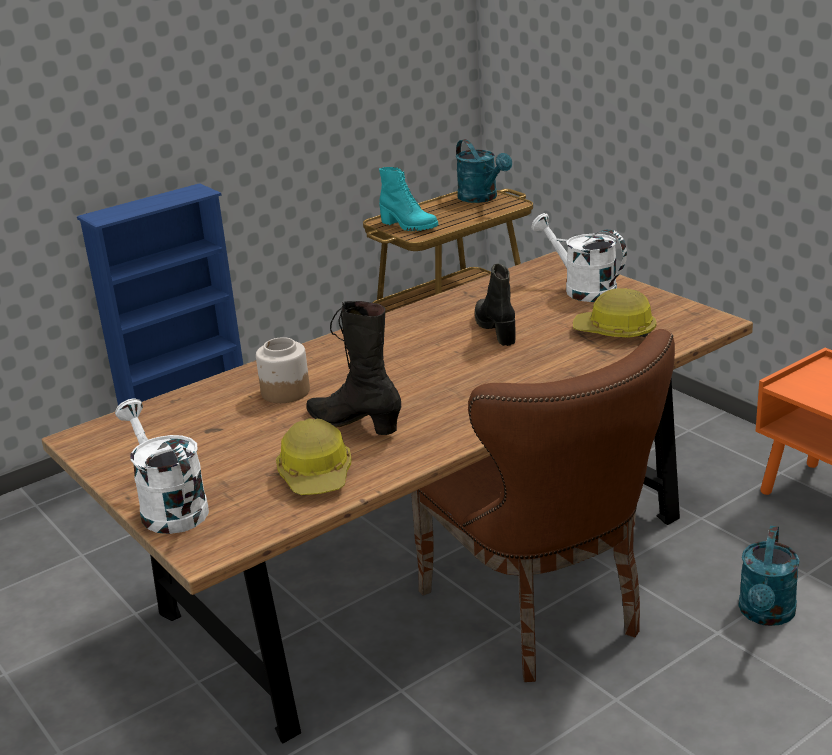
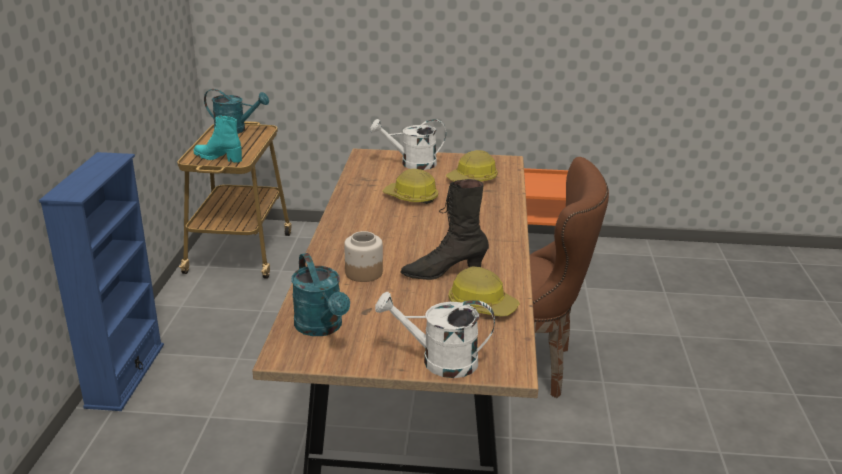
camera: 50 degrees left, 0 degrees up
turquoise boot [379,167,438,231] -> turquoise boot turned 150 degrees counterclockwise [194,115,242,163]
black boot [475,263,515,346] -> hard hat [383,169,438,204]
turquoise watering can [738,526,800,626] -> turquoise watering can moved to [291,253,350,336]

